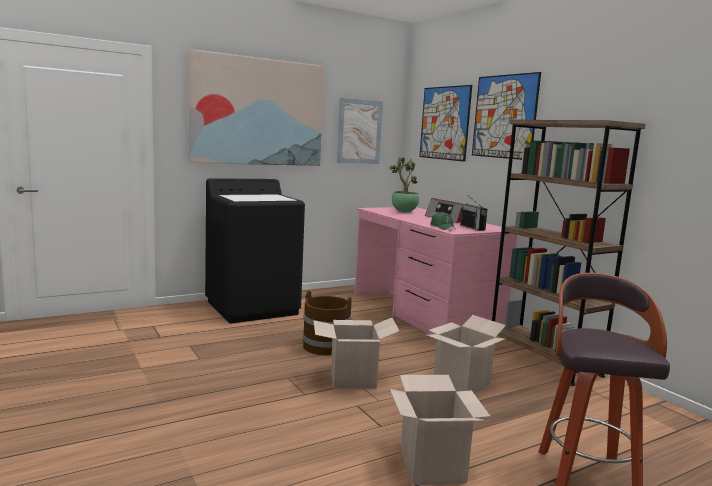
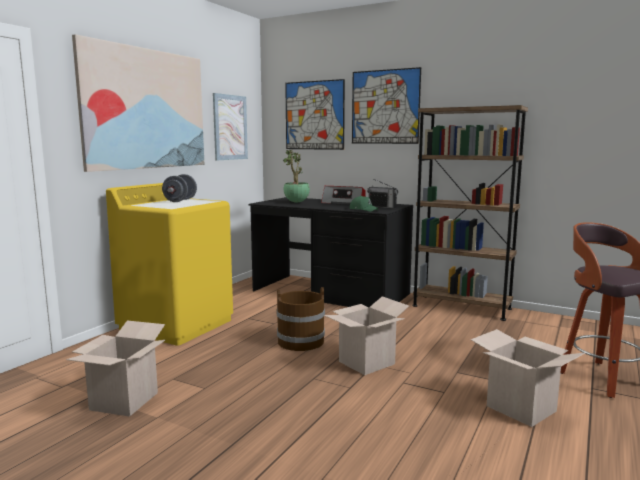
camera: 30 degrees left, 0 degrees up
black washing machine [205,178,305,323] -> yellow washing machine [106,183,233,346]
pink desk [354,207,517,334] -> black desk [249,197,413,307]
cardboard box [426,315,506,393] -> cardboard box moved to [66,320,165,417]
none -> grey dumbbell [162,174,197,202]

